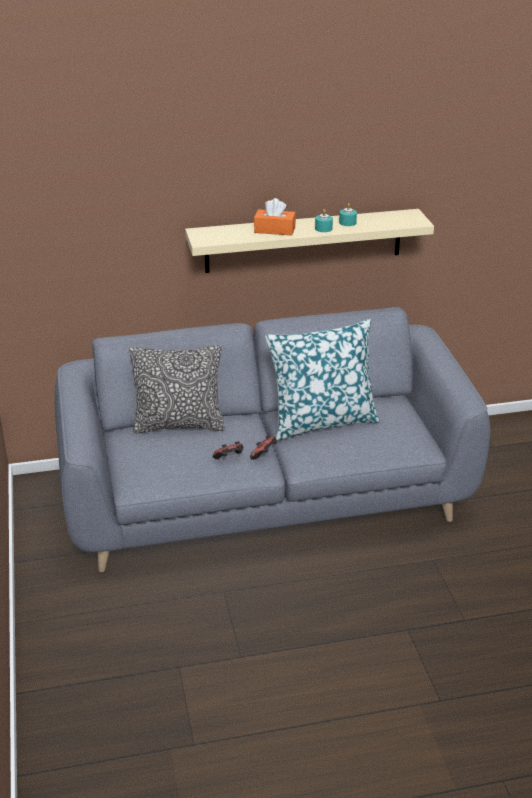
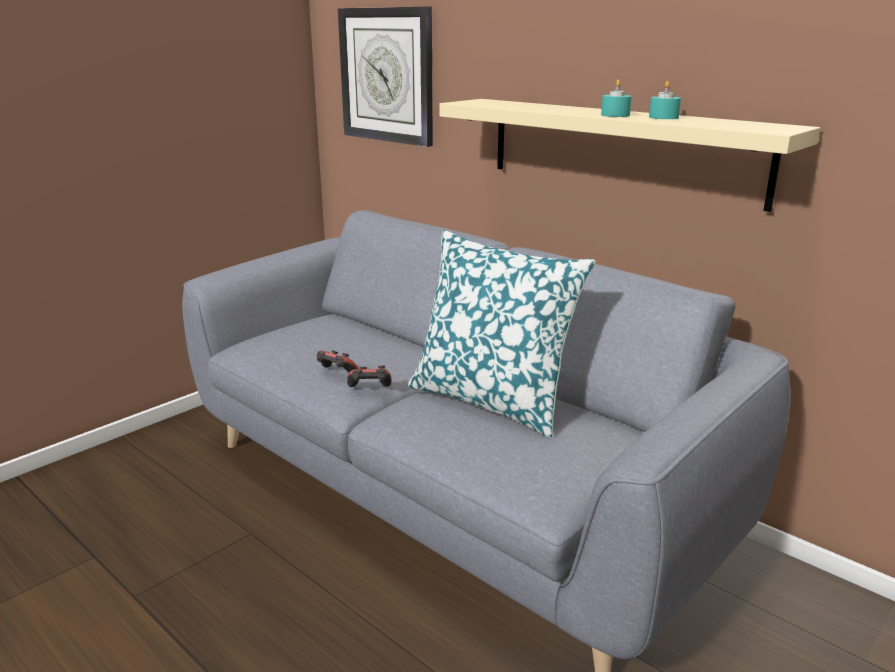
camera: 55 degrees right, 10 degrees down
pillow [129,345,225,434] -> none
orange tissue box [254,198,296,236] -> none
none -> wall clock [338,7,433,147]

